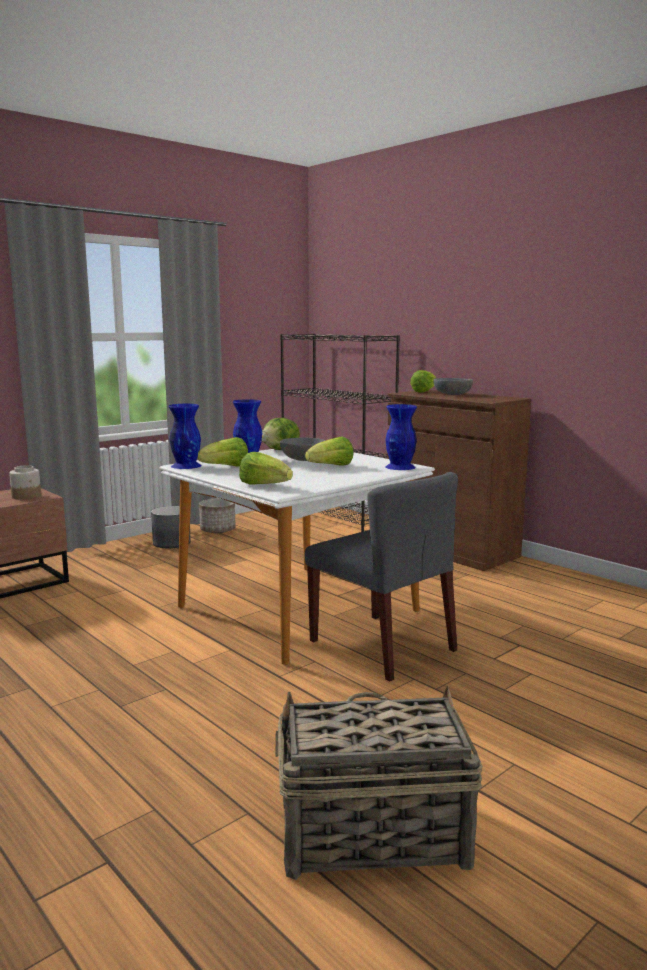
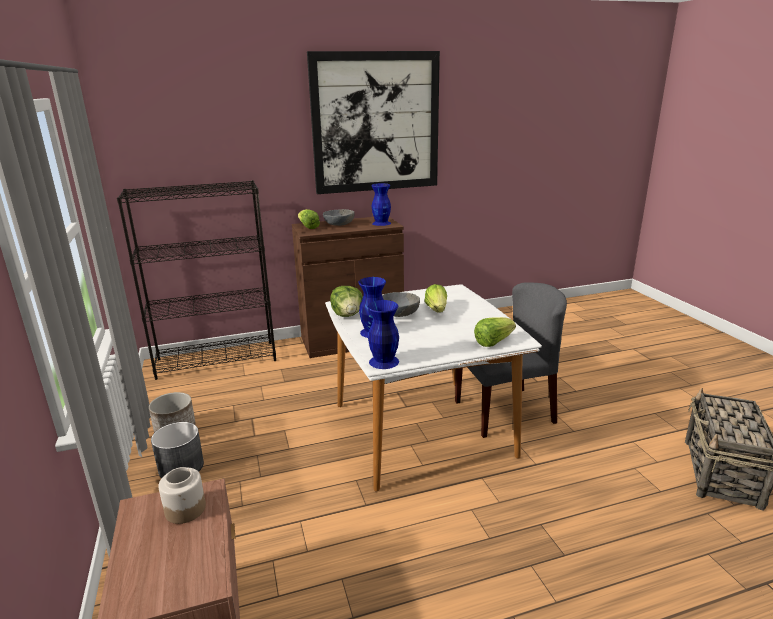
camera: 65 degrees left, 10 degrees up
lettuce [198,437,248,466] -> none
blue vase [385,404,417,470] -> blue vase moved to [371,183,391,226]
none -> picture [307,51,440,194]

